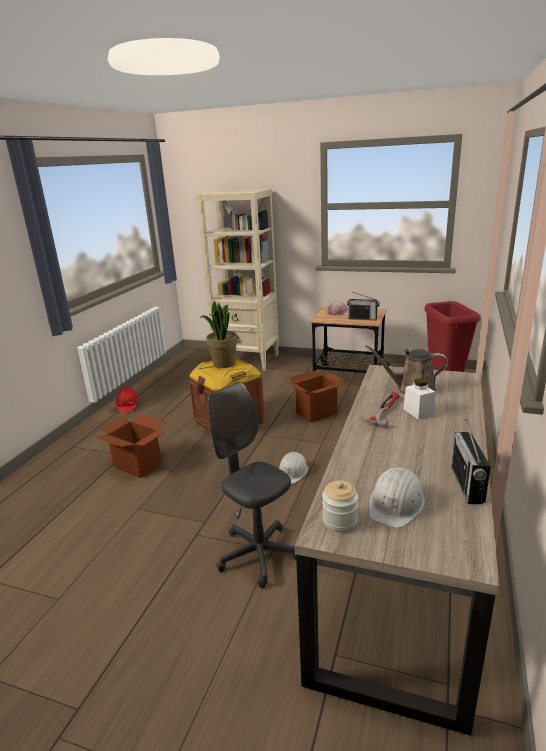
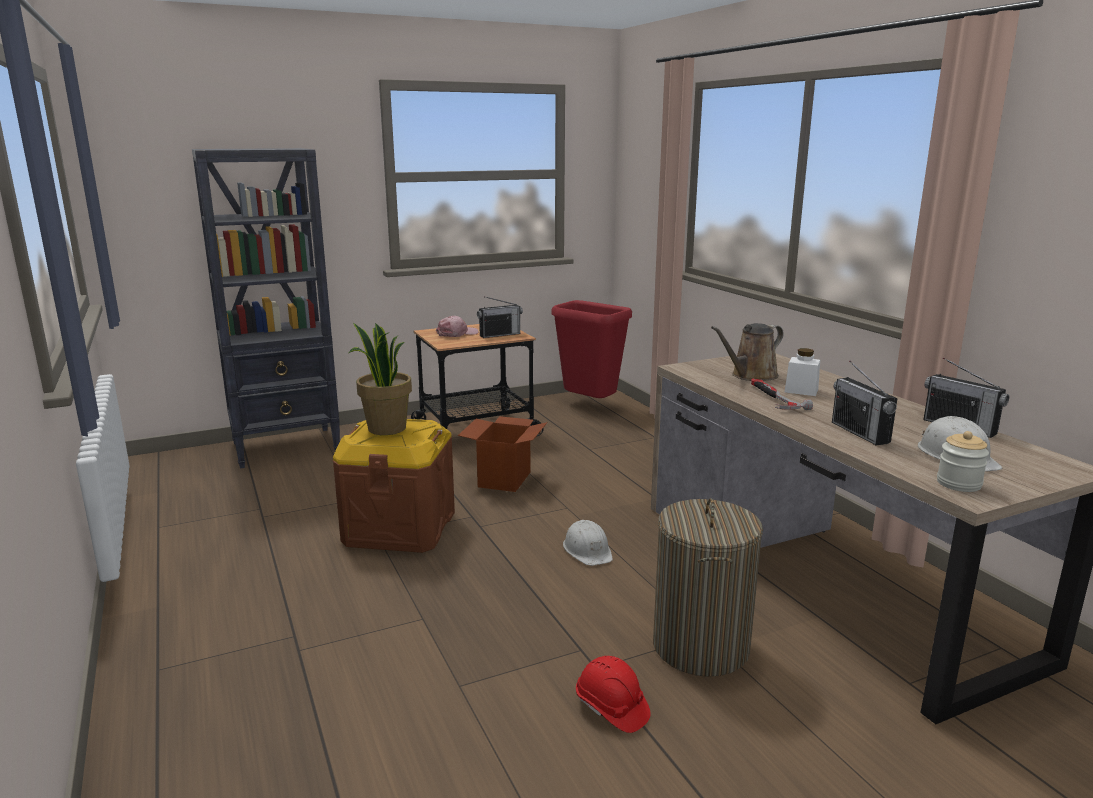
camera: 45 degrees left, 5 degrees down
cardboard box [96,414,167,478] -> none
red hard hat [116,387,139,413] -> red hard hat moved to [576,656,651,733]
beige bookcase [196,189,279,371] -> black bookcase [192,148,340,469]
grey office chair [208,382,296,588] -> laundry basket [653,498,763,677]
none -> radio [832,361,897,445]

